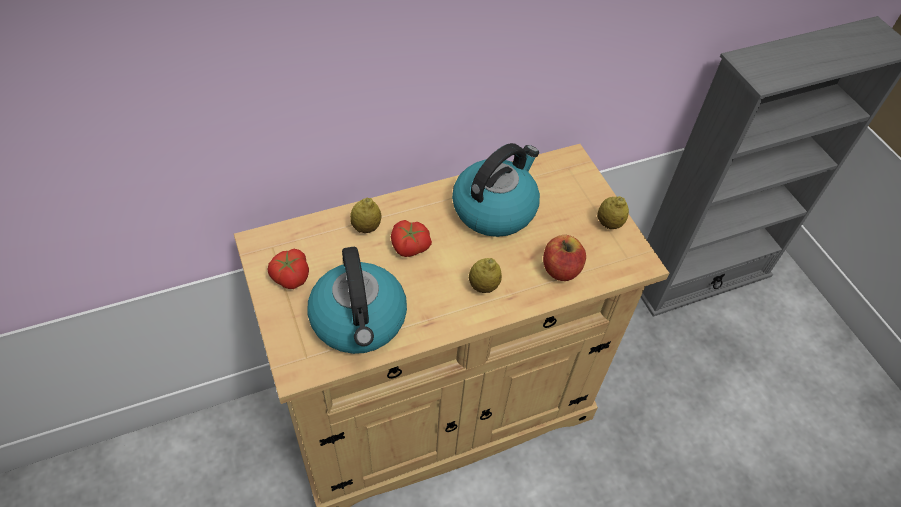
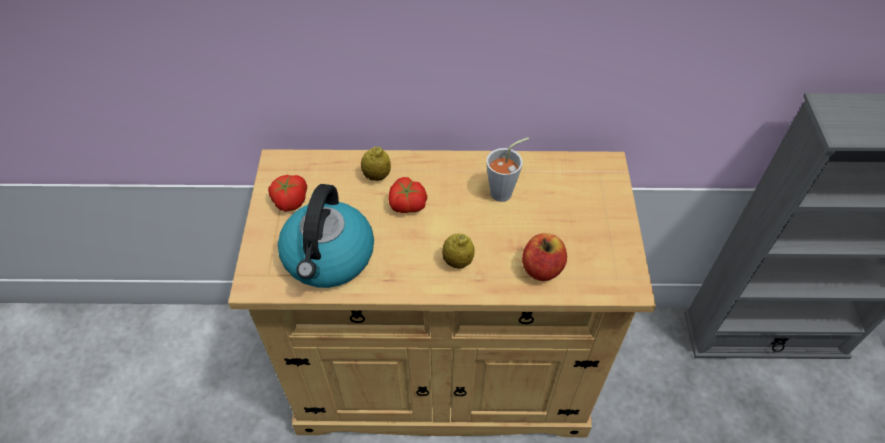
camera: 25 degrees right, 0 degrees up
kettle [452,143,540,237] -> grey cup [487,137,529,202]
lemon [597,196,629,229] -> none

